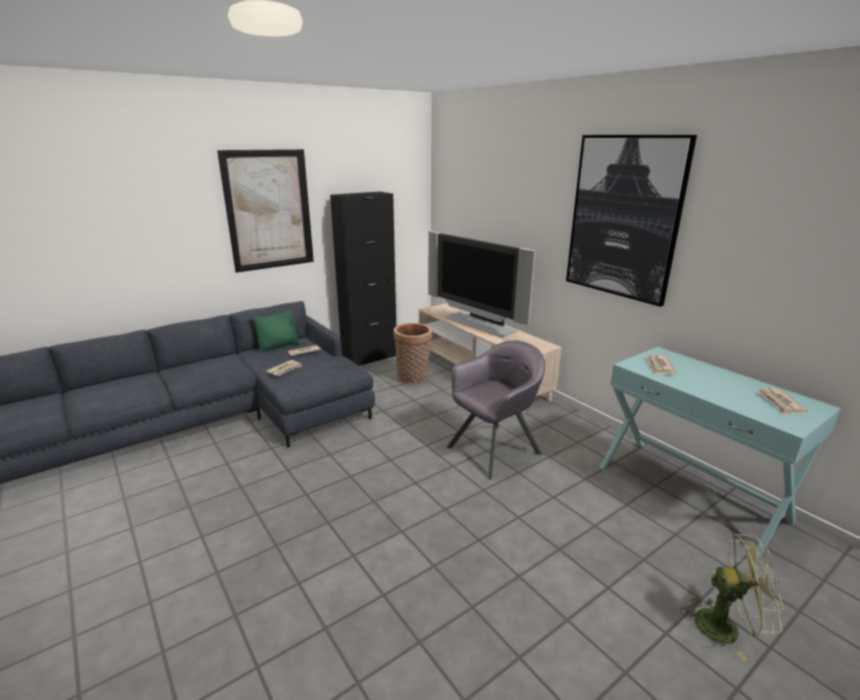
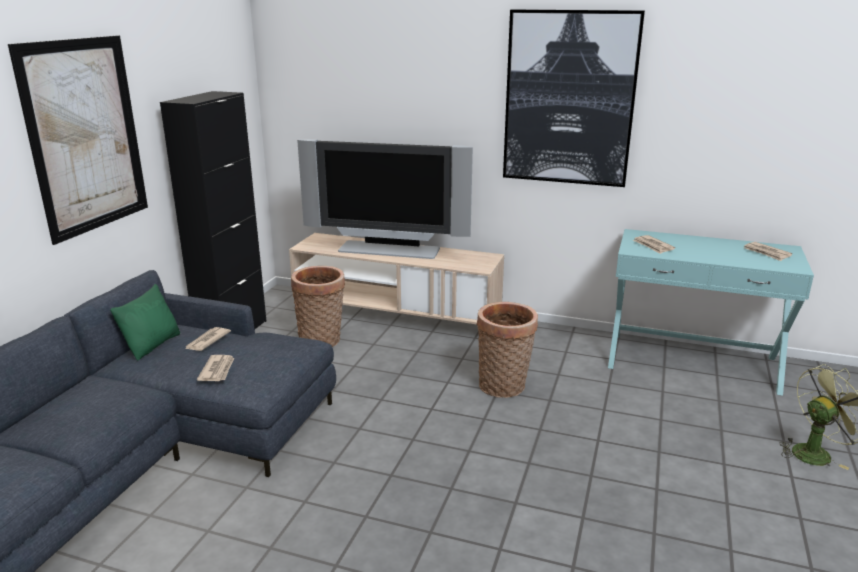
camera: 35 degrees left, 0 degrees up
grey armchair [446,340,545,480] -> basket [476,302,538,398]

